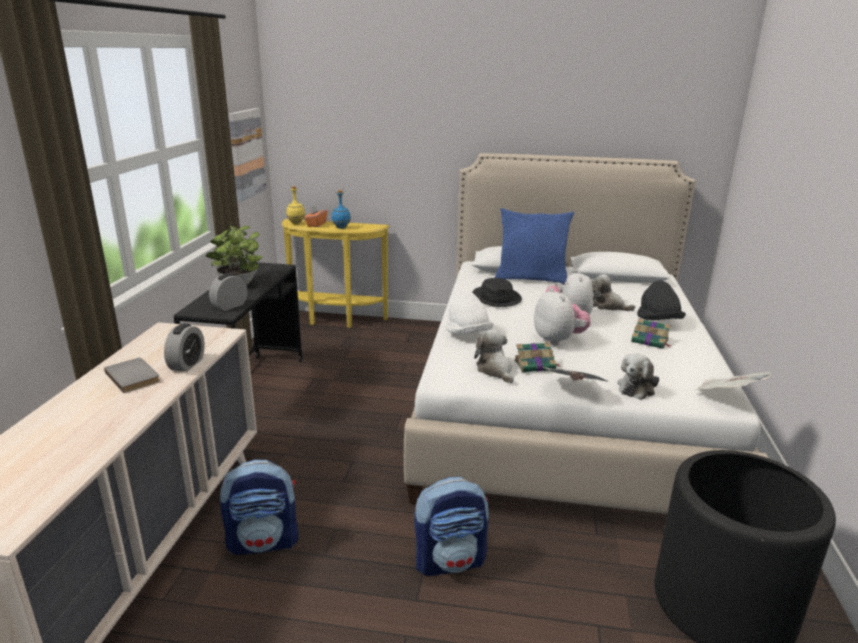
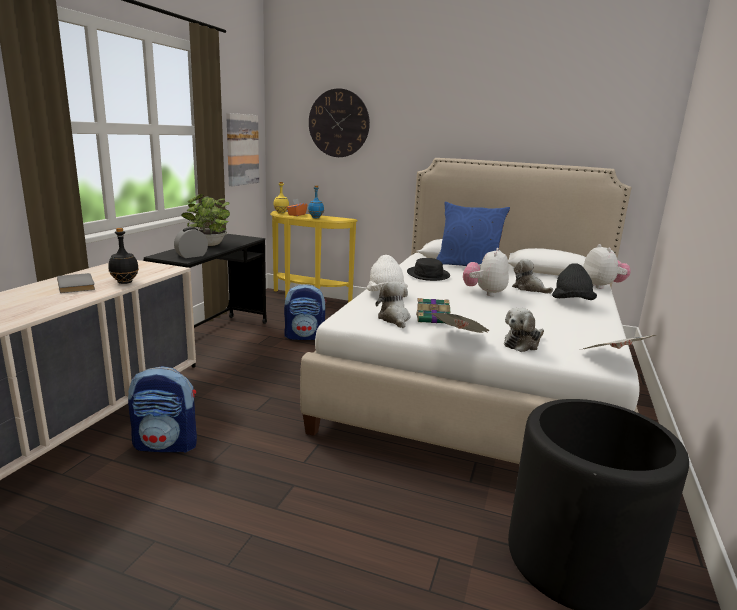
camera: 10 degrees right, 5 degrees down
alarm clock [164,323,205,372] -> black bottle [108,228,139,284]
backpack [414,477,489,576] -> backpack moved to [284,284,327,340]
plush toy [534,287,591,346] -> plush toy moved to [583,244,631,289]
book [631,319,671,349] -> none
none -> wall clock [309,88,370,157]

